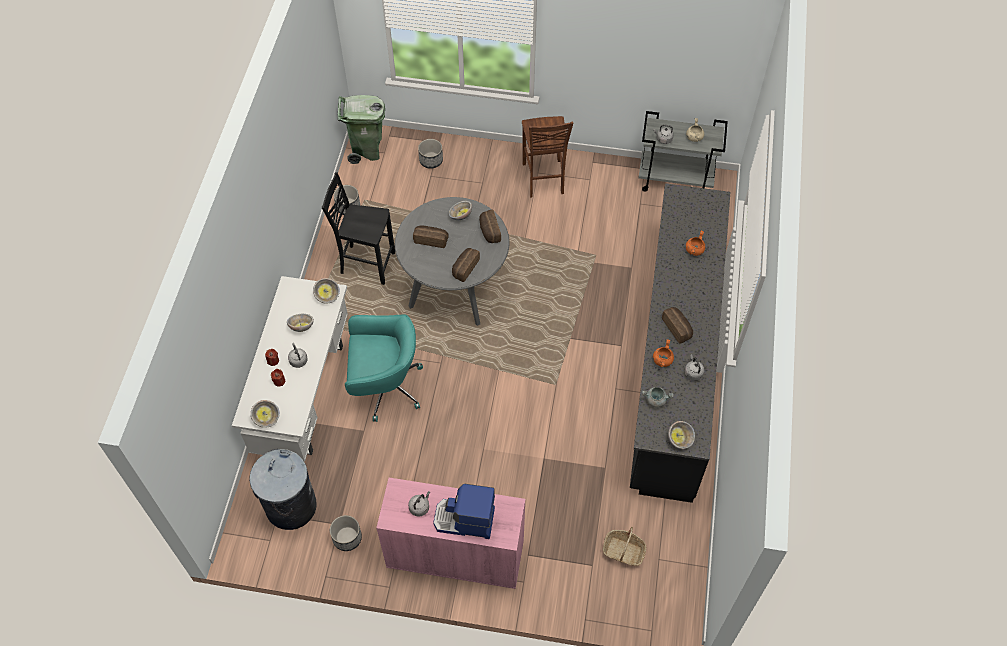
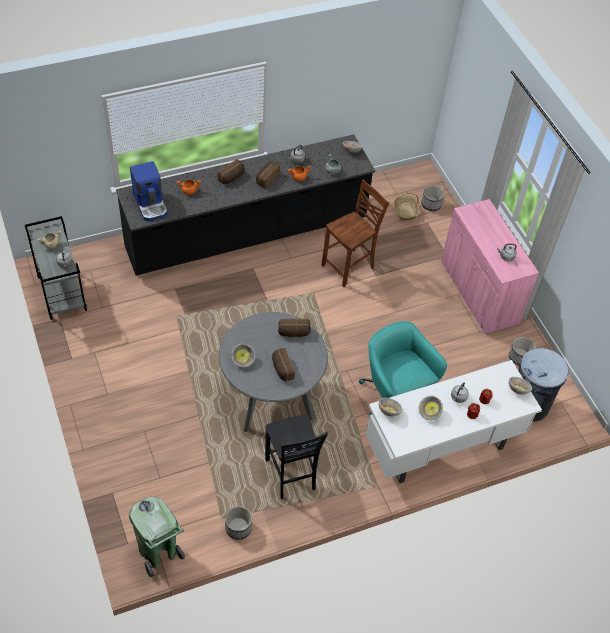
camera: 125 degrees left, 5 degrees down
planter [418,139,443,169] -> planter moved to [421,185,444,211]
coffee machine [433,484,495,539] -> coffee machine moved to [130,161,168,221]
bread [479,210,501,243] -> bread moved to [217,159,245,184]
brown chair [522,116,573,198] -> brown chair moved to [322,179,389,287]

